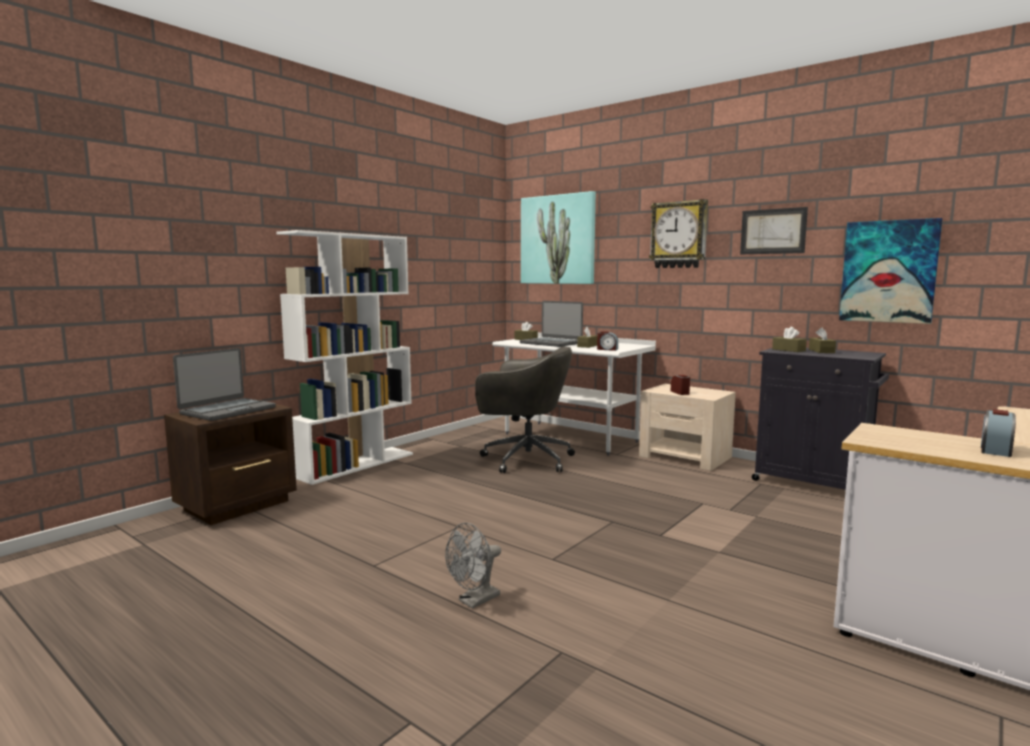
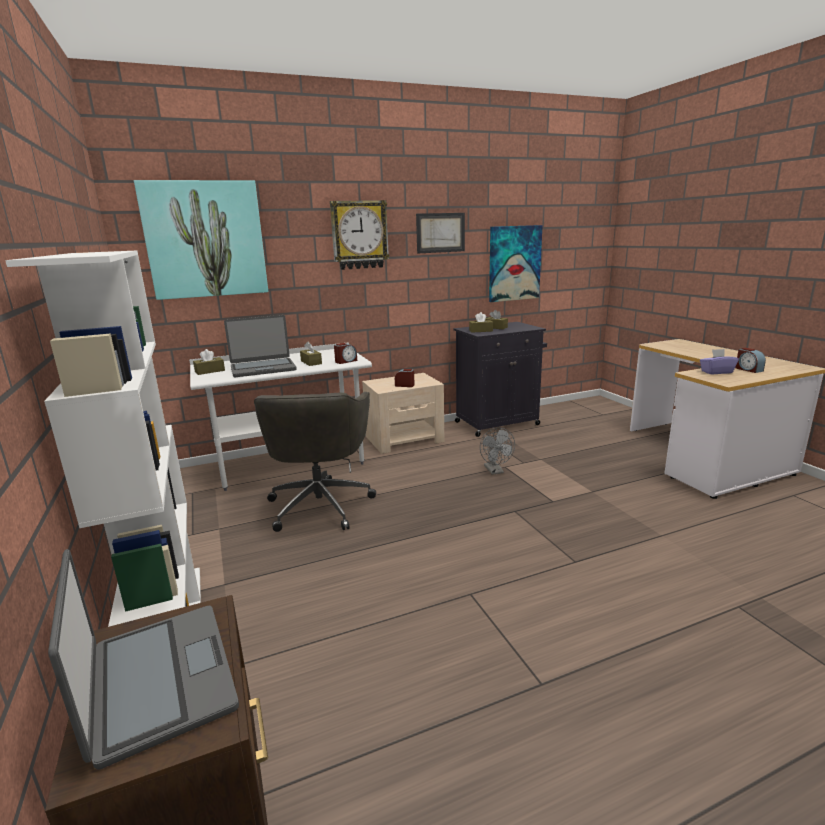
camera: 60 degrees left, 10 degrees up
grey fan [445,523,501,609] -> grey fan moved to [480,428,515,475]
grey office chair [475,346,575,473] -> grey office chair turned 135 degrees clockwise [254,392,376,532]
none -> purple tissue box [700,349,739,374]

